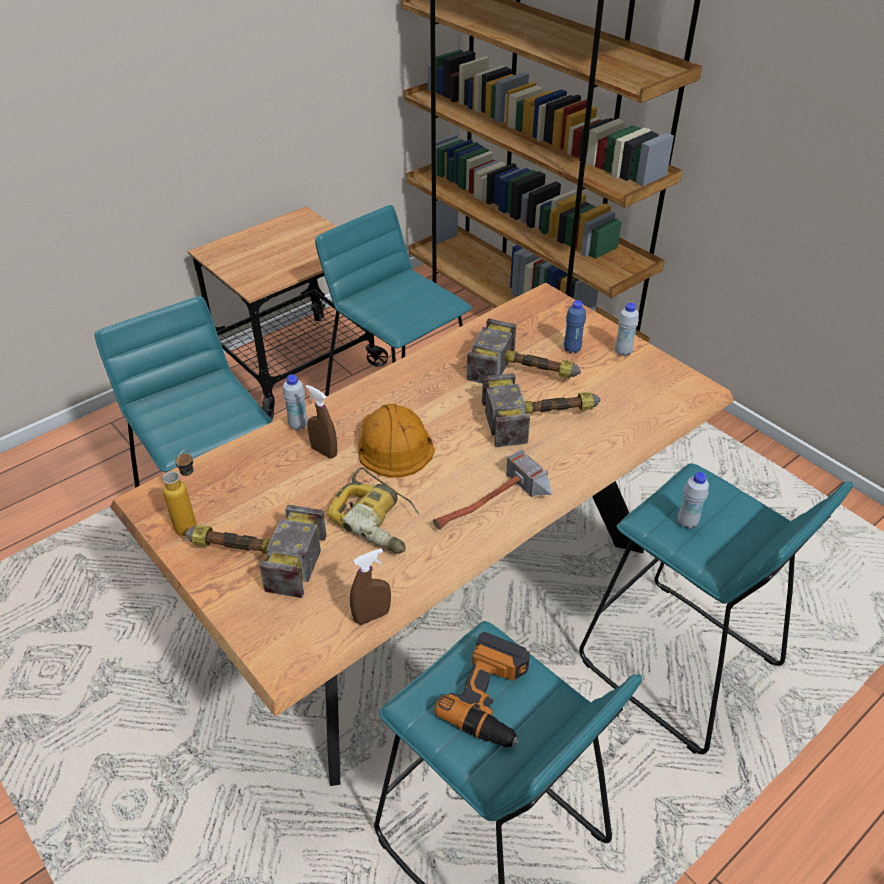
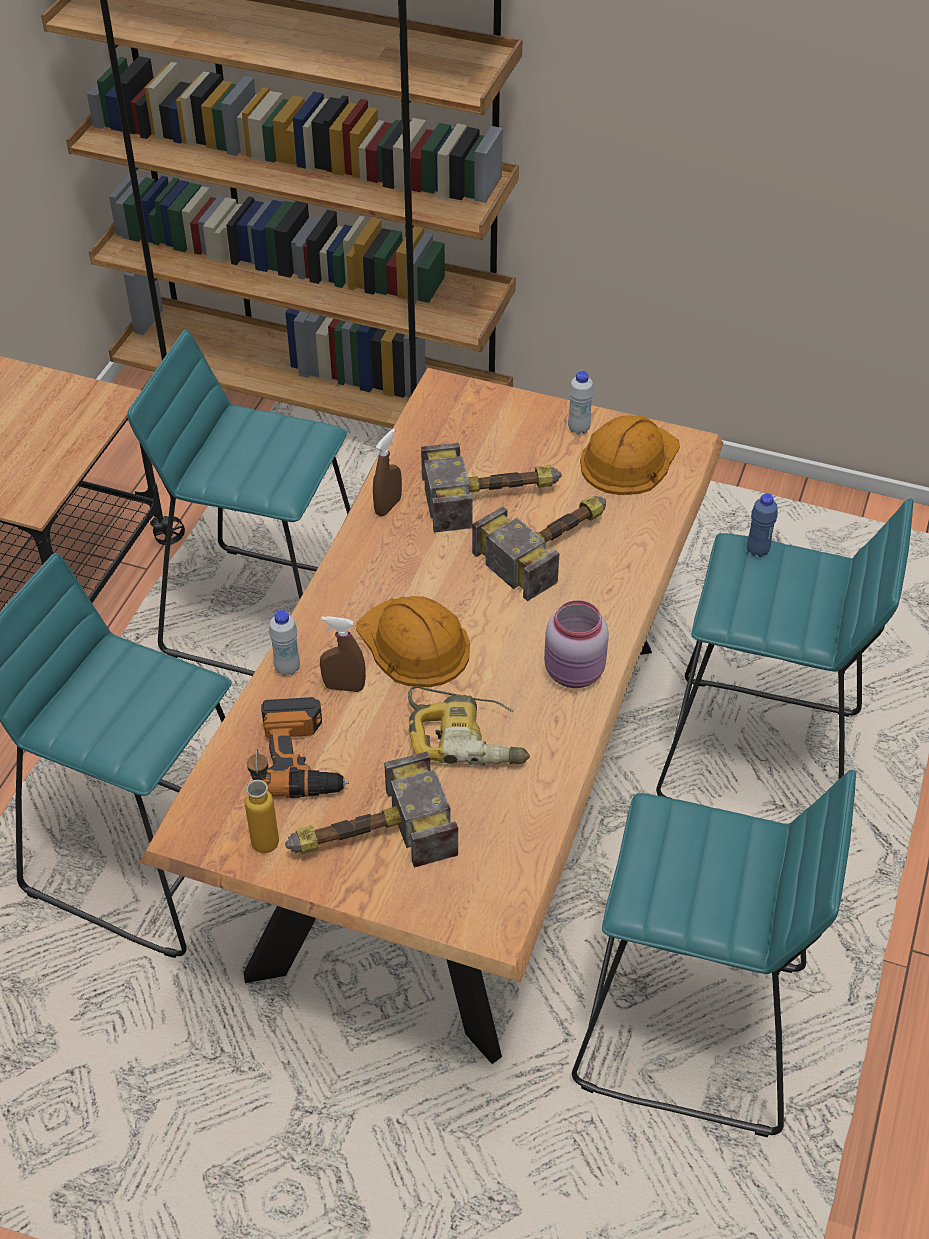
camera: 30 degrees left, 5 degrees up
brown spray bottle [350,548,391,625] -> brown spray bottle moved to [373,429,402,516]
hammer [433,449,552,530] -> pink jar [544,600,609,688]
power drill [434,632,530,747] -> power drill moved to [261,697,349,798]
blue bottle [564,300,586,353] -> blue bottle moved to [747,493,778,557]
white bottle [678,472,709,529] -> none
none -> orange hard hat [580,415,680,495]

